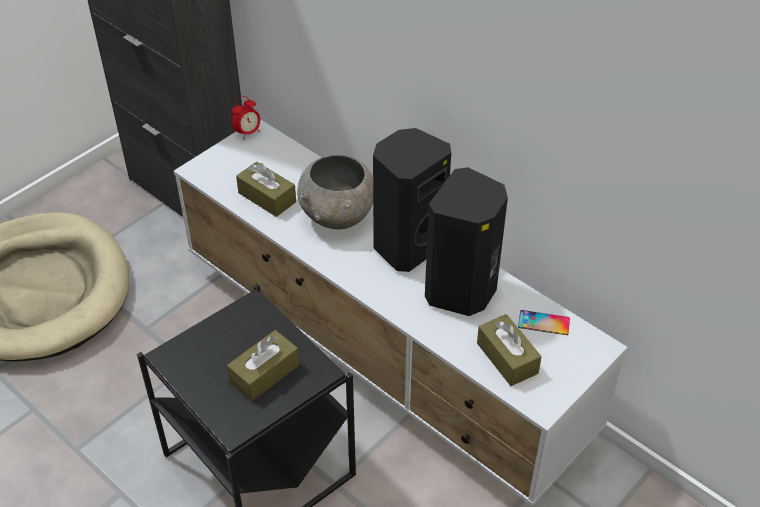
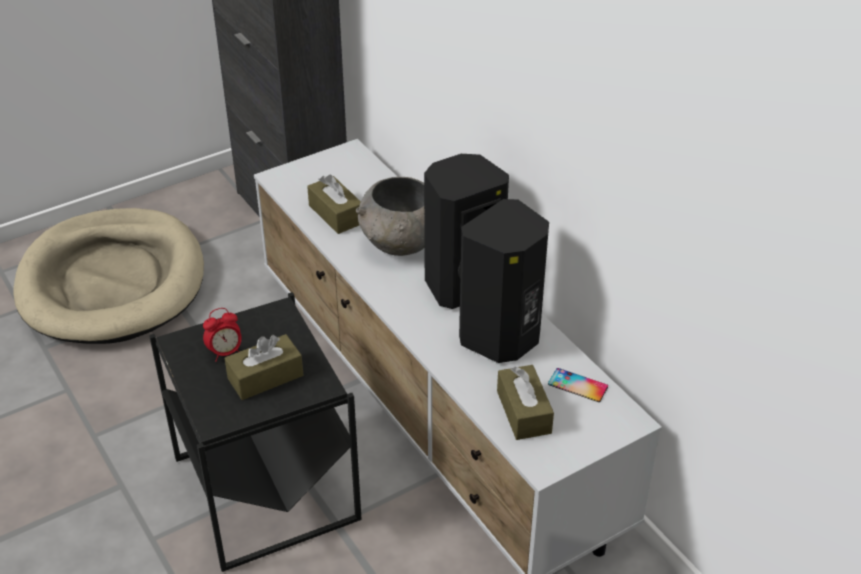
camera: 15 degrees right, 5 degrees down
alarm clock [231,96,260,140] -> alarm clock moved to [203,308,242,362]

